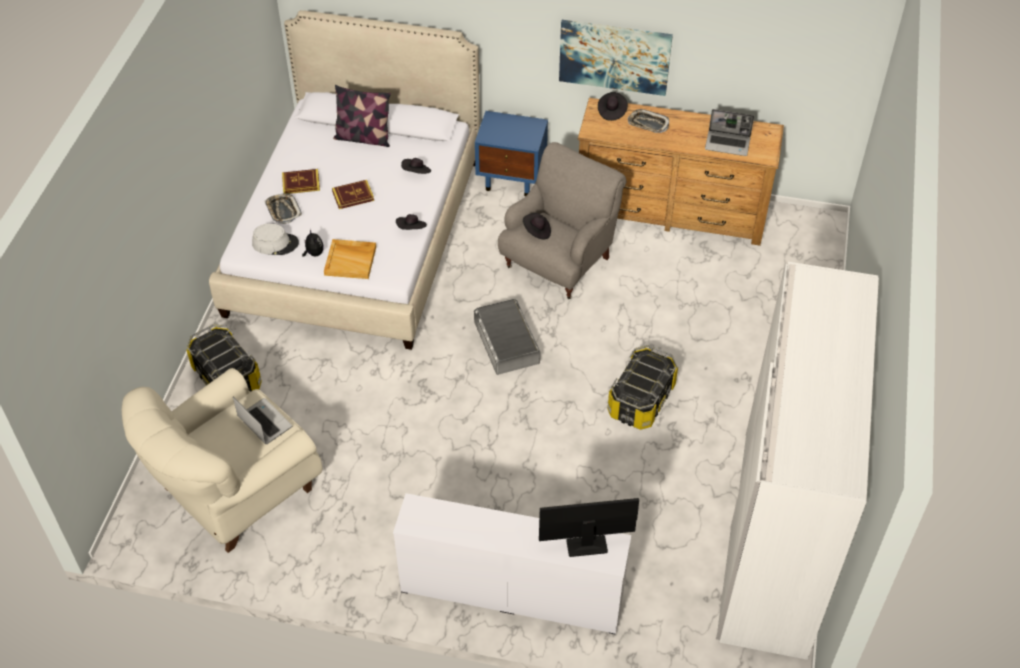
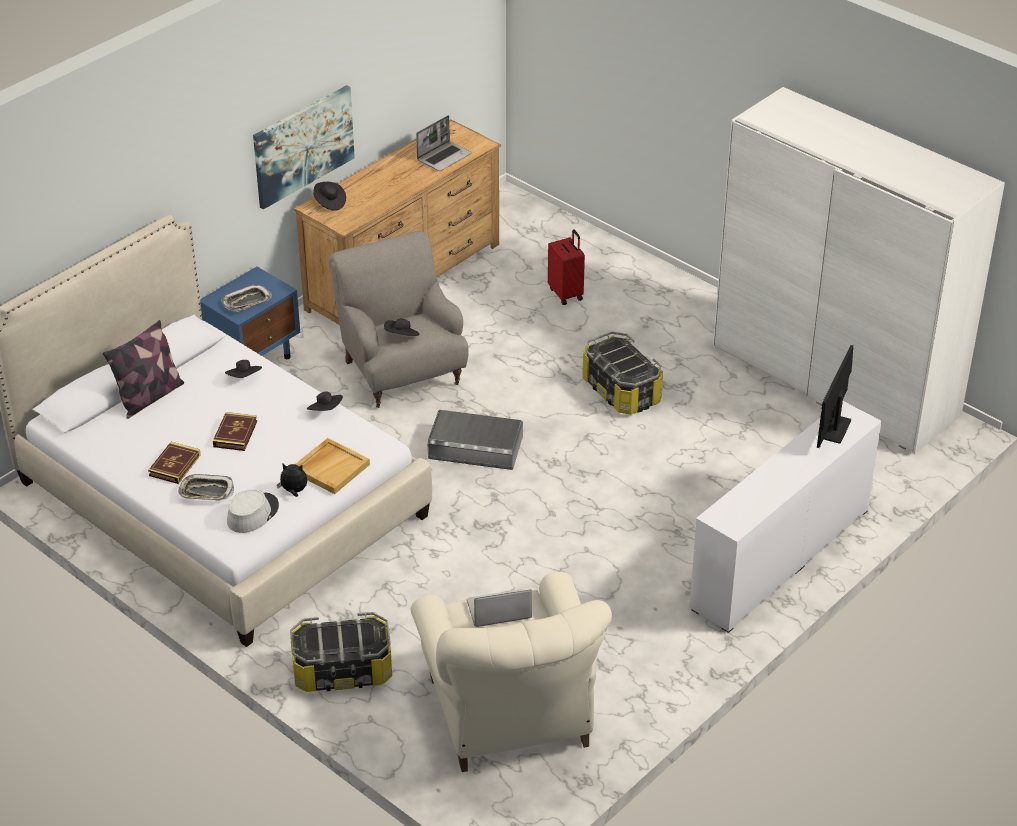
camera: 60 degrees left, 10 degrees down
tray [628,109,669,133] -> tray moved to [221,285,272,312]
none -> red suitcase [548,229,585,305]

